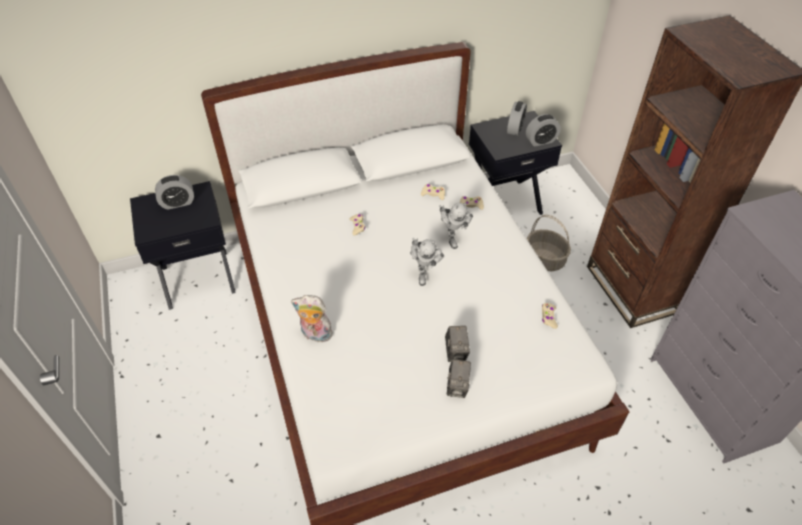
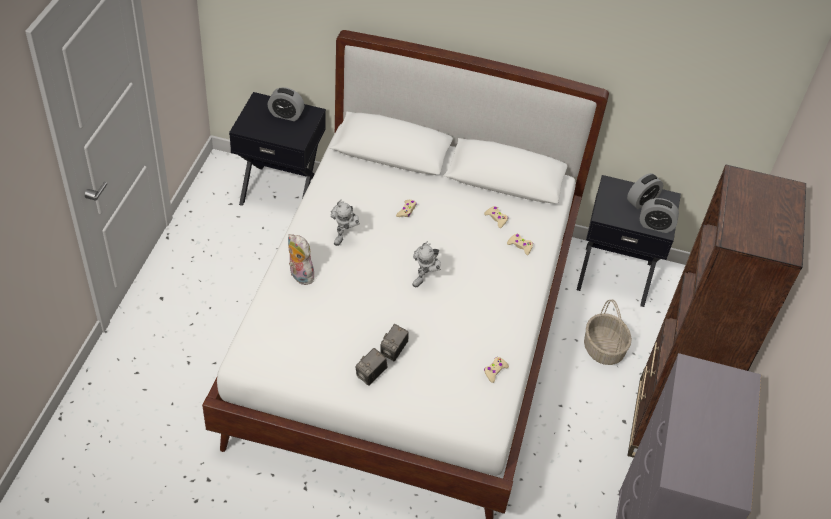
camera: 30 degrees right, 0 degrees up
toy robot [439,203,473,249] -> toy robot moved to [331,199,360,246]

